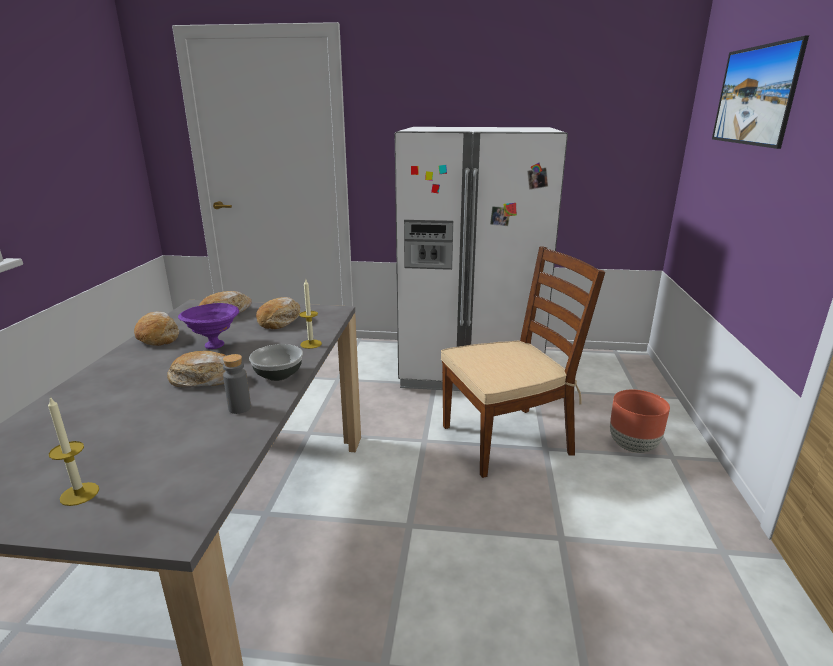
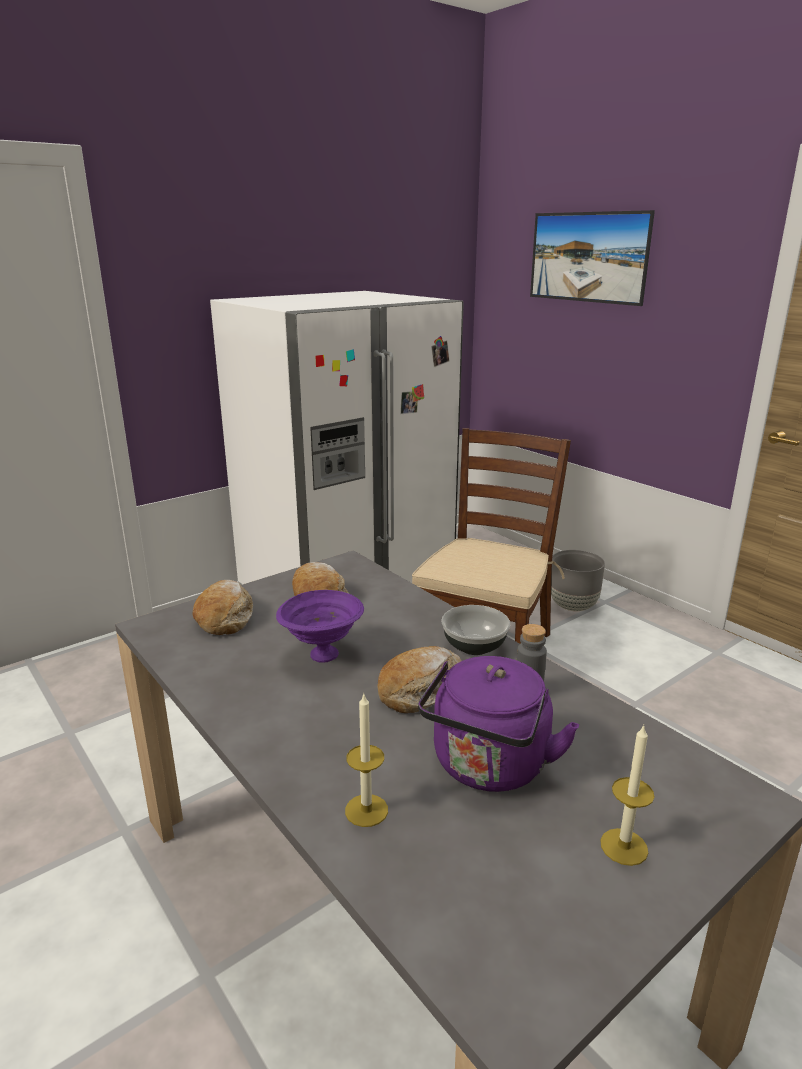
camera: 45 degrees left, 0 degrees up
bread [134,312,179,346] -> none
candle [299,278,322,349] -> candle moved to [345,692,388,827]
brown planter [610,389,670,453] -> grey planter [551,550,605,611]
none -> purple kettle [418,656,579,792]

